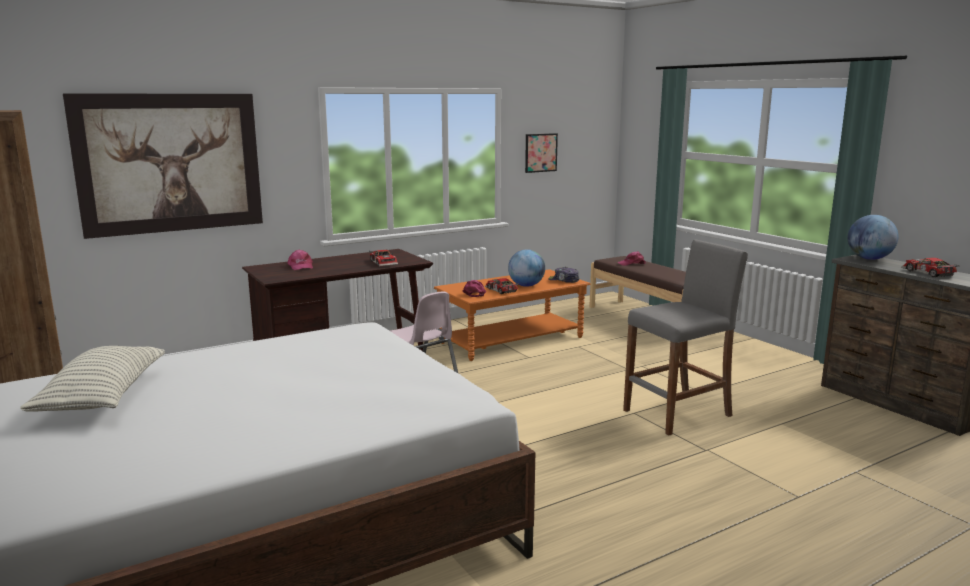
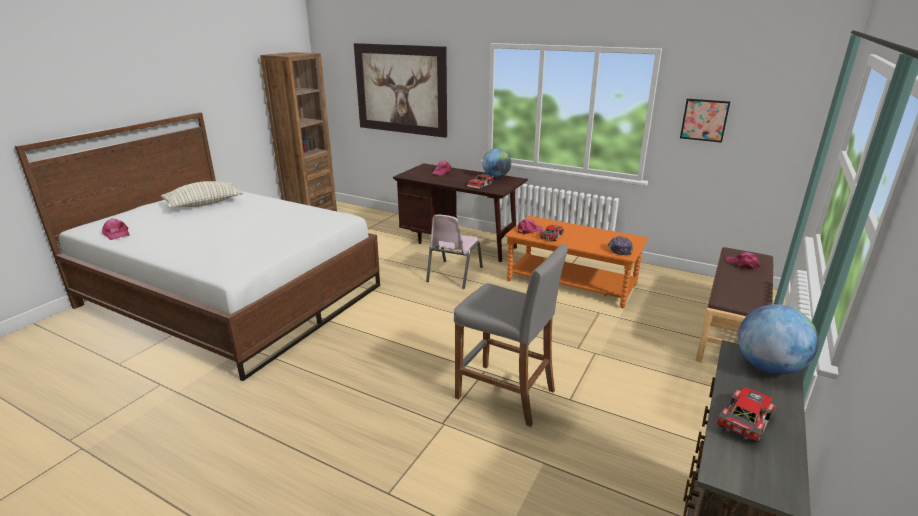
camera: 60 degrees right, 10 degrees up
globe [508,249,545,287] -> globe moved to [482,148,511,178]
none -> pink cap [102,219,130,240]

